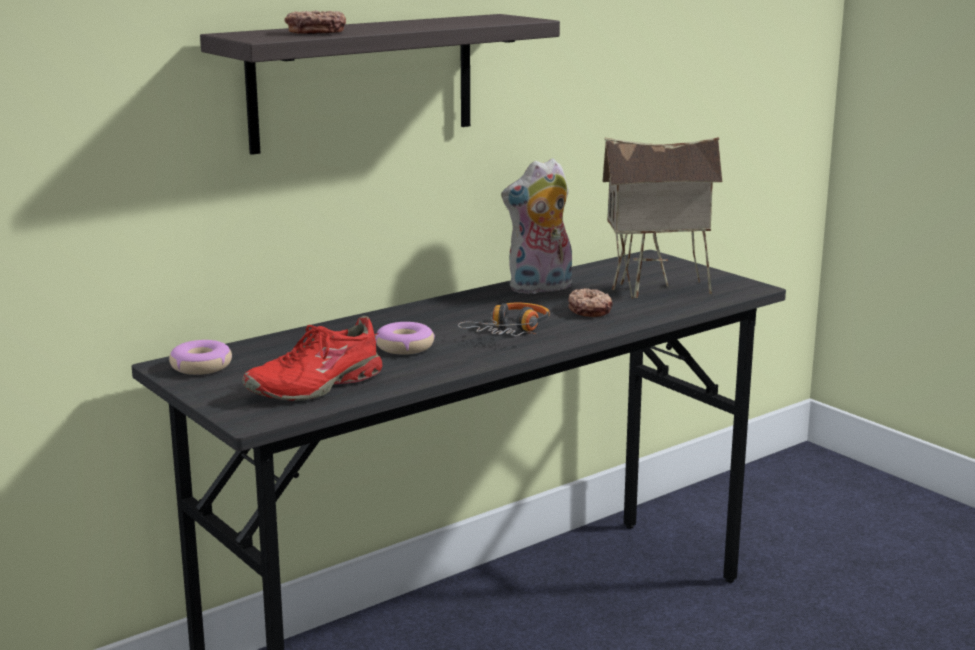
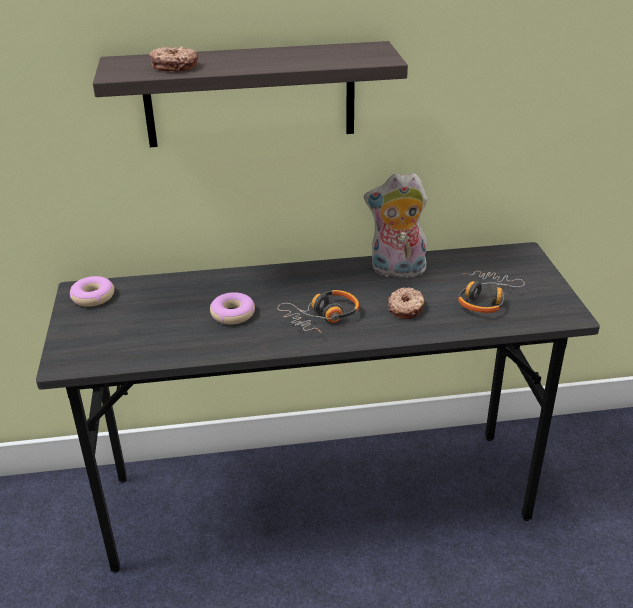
camera: 30 degrees right, 15 degrees up
red shoe [242,316,382,401] -> none
toy house [603,137,722,299] -> headphones [458,271,525,313]

